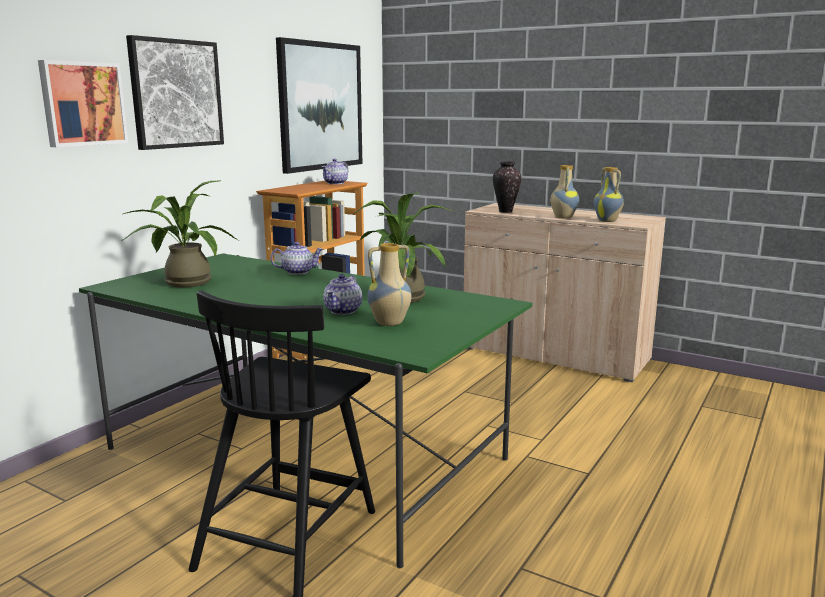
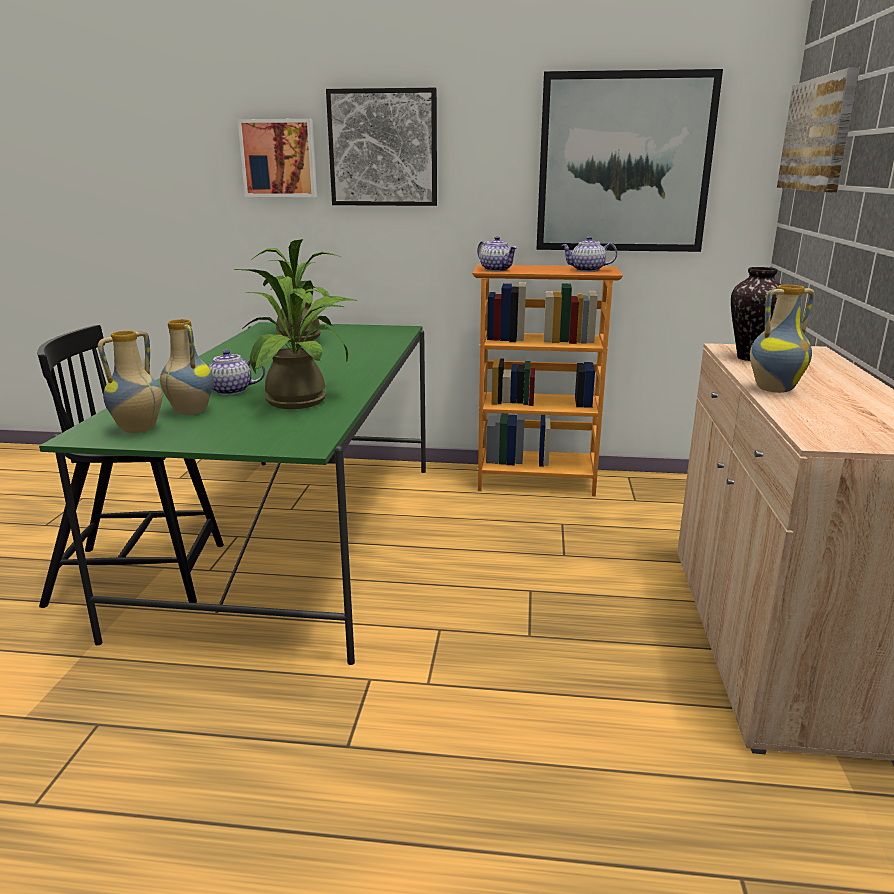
camera: 65 degrees right, 5 degrees up
teapot [270,242,323,275] -> teapot moved to [477,236,517,272]
vase [594,167,624,222] -> vase moved to [98,331,162,433]
none -> picture [777,68,860,193]

